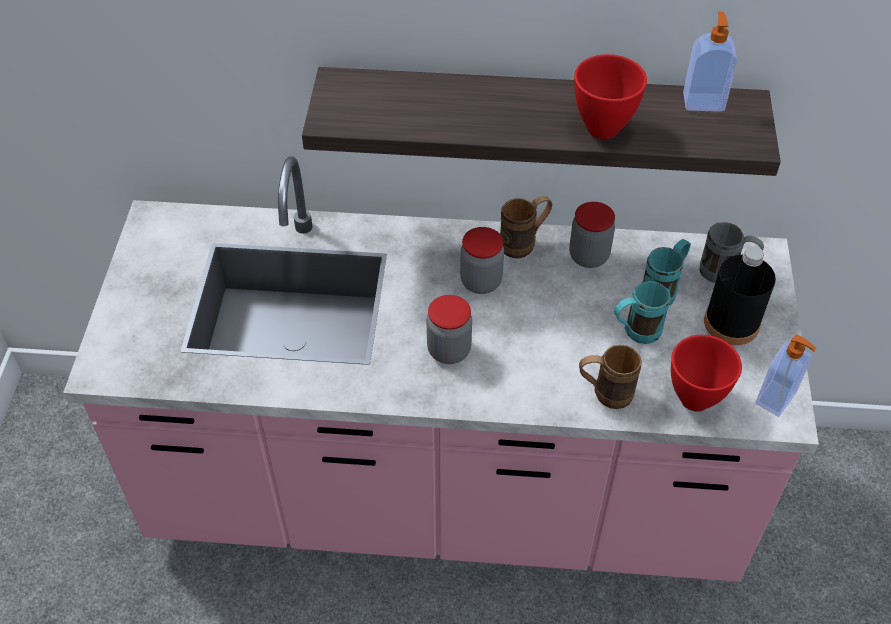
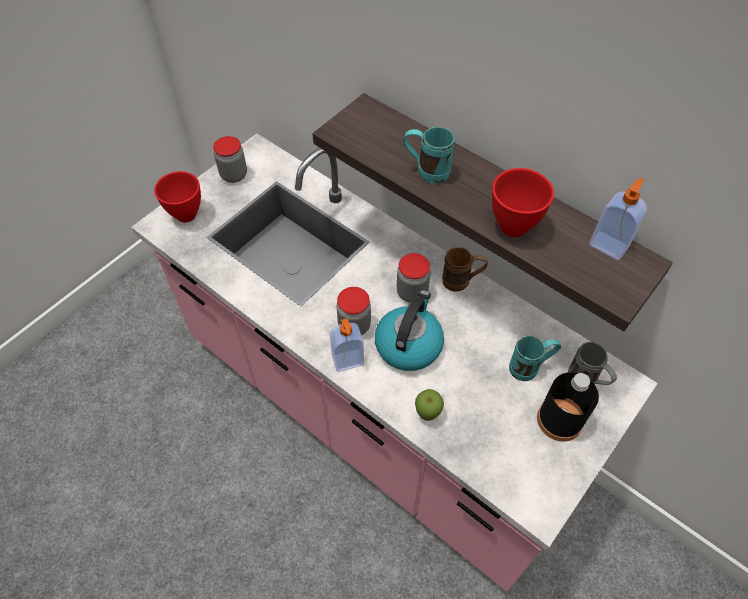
camera: 35 degrees right, 5 degrees up
jar [569,202,615,268] -> jar moved to [213,136,247,183]
brown mug [579,345,642,409] -> apple [415,389,444,421]
turquoise mug [614,281,670,344] -> turquoise mug moved to [404,127,455,184]
red bowl [671,335,742,411] -> red bowl moved to [154,171,201,223]
soap dispenser [755,334,816,417] -> soap dispenser moved to [330,318,364,372]
none -> kettle [375,290,444,371]

